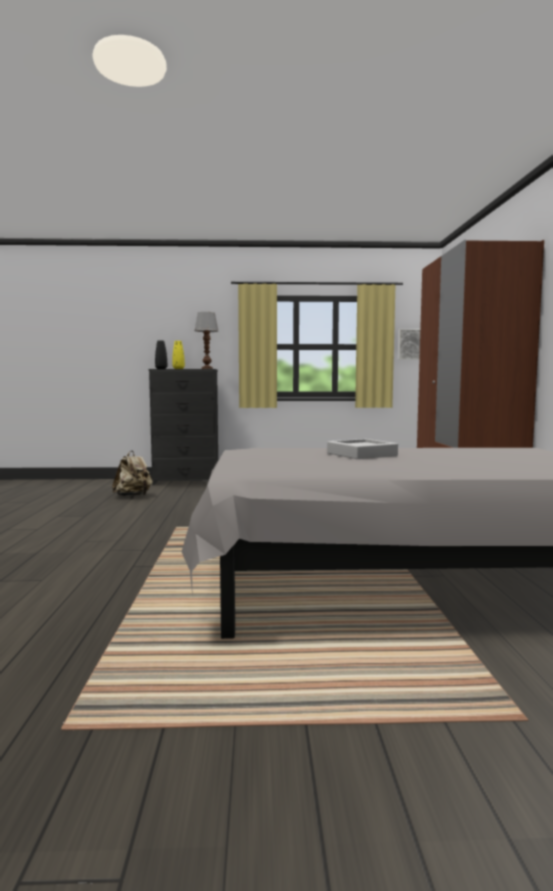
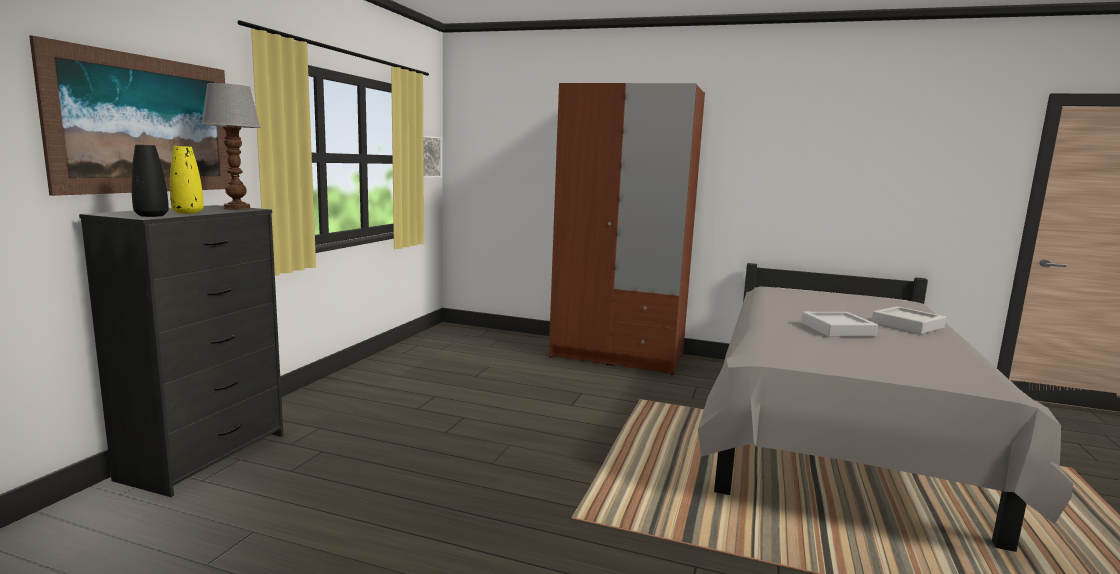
camera: 70 degrees left, 5 degrees up
beige backpack [112,451,153,497] -> none
none -> picture [29,36,231,196]
none -> grey tray [872,306,946,334]

